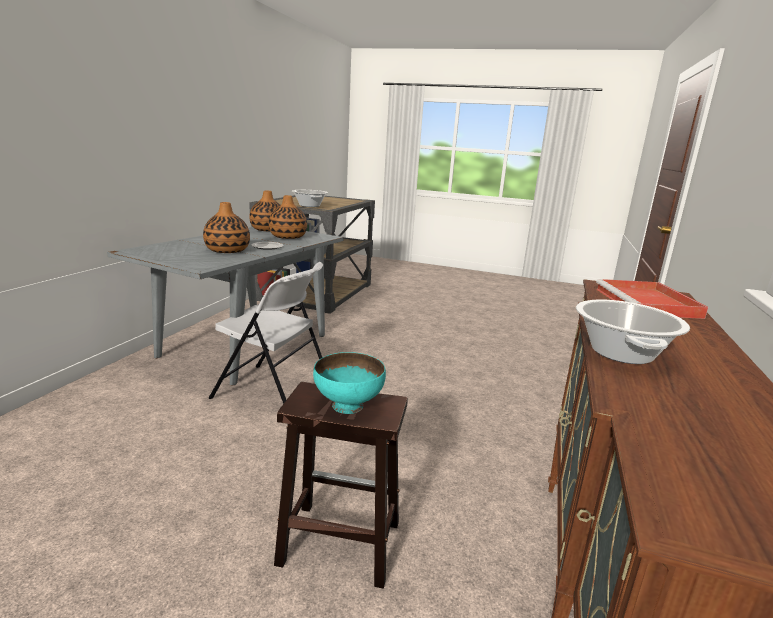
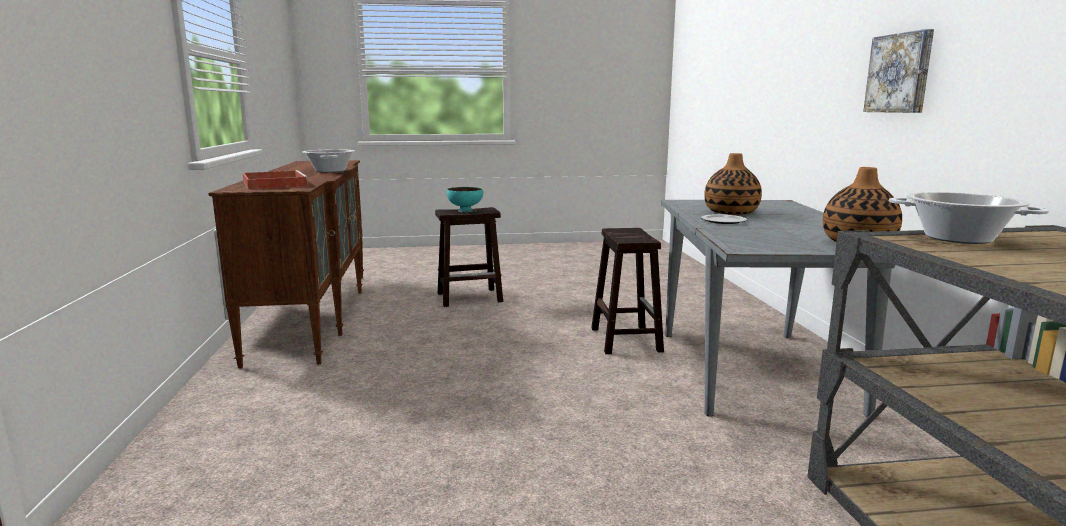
camera: 155 degrees right, 5 degrees down
white chair [209,262,323,404] -> brown stool [591,228,664,354]
vase [269,195,307,239] -> none
none -> picture [863,29,934,113]

